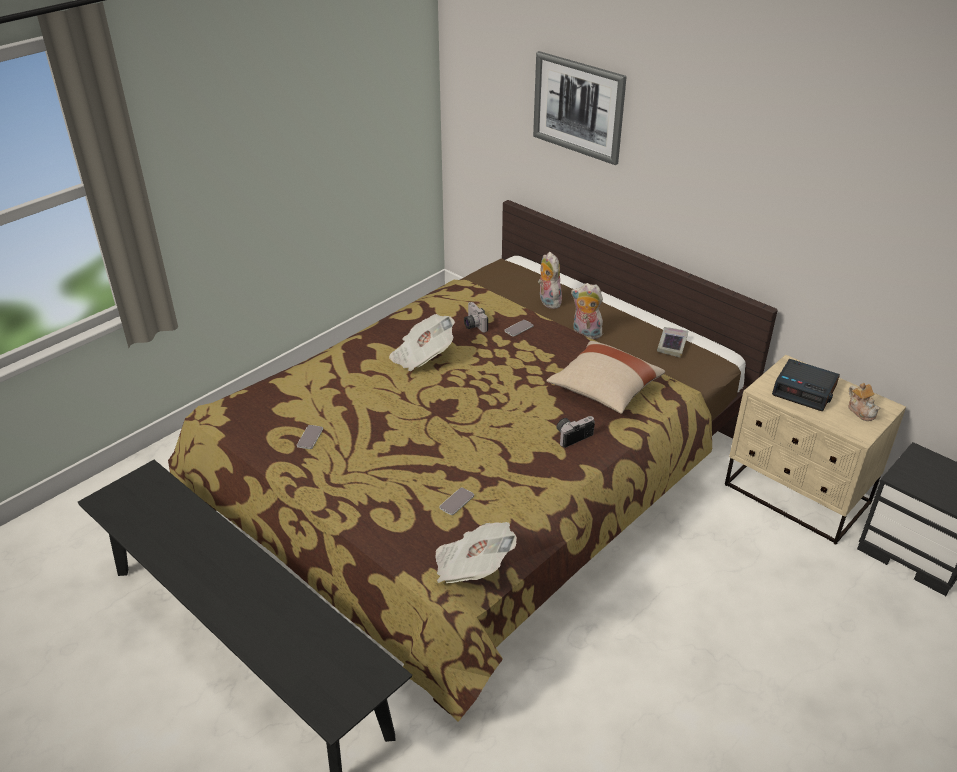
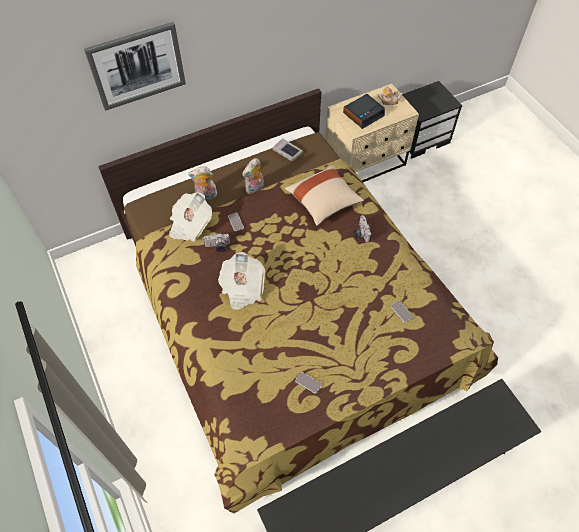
camera: 70 degrees left, 20 degrees up
newspaper [435,522,517,583] -> newspaper moved to [169,192,212,242]

